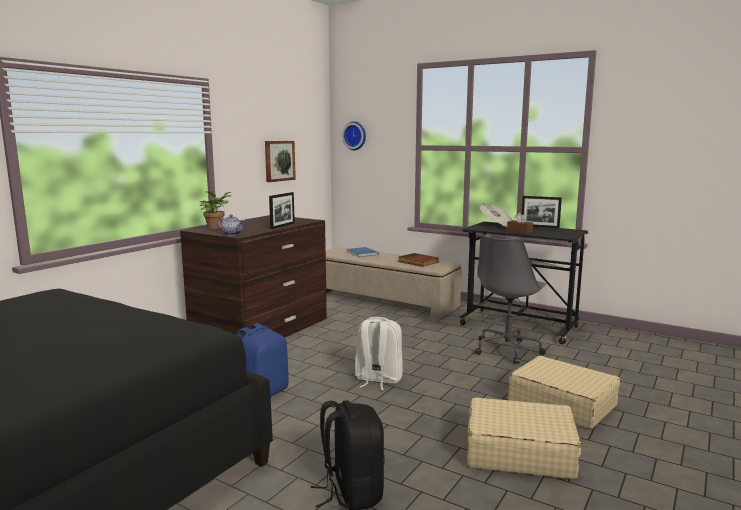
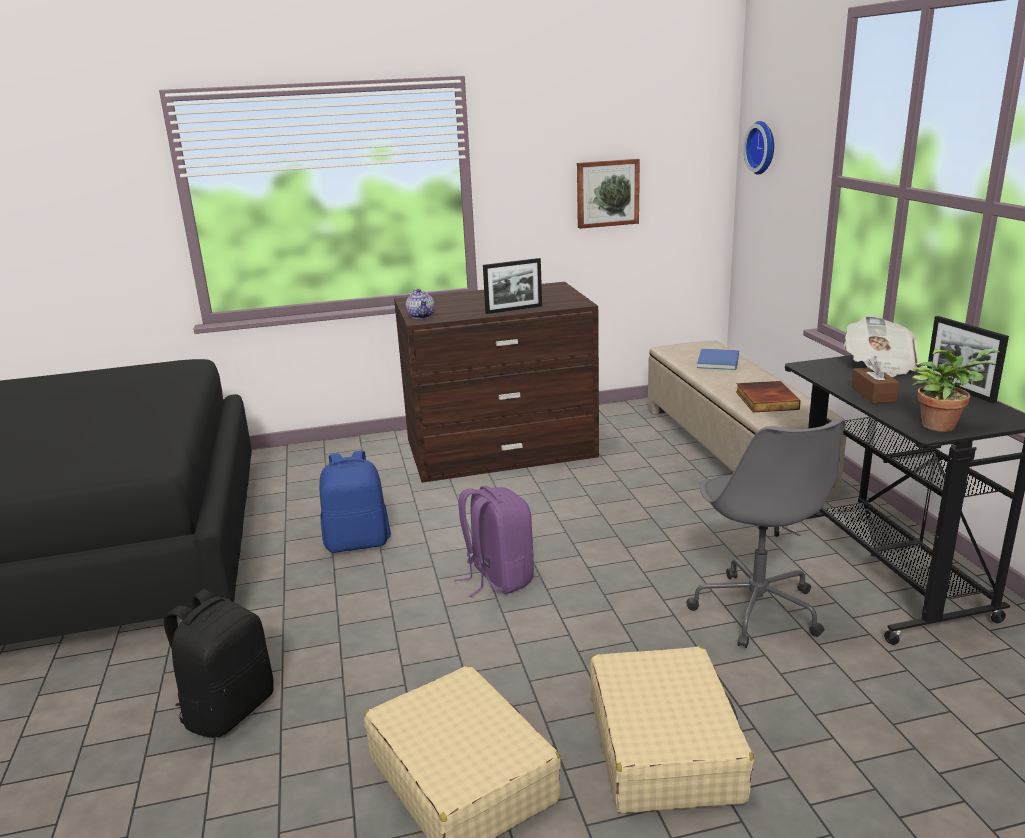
camera: 45 degrees right, 10 degrees up
potted plant [199,191,232,229] -> potted plant moved to [912,348,1000,432]
white backpack [355,317,403,390] -> purple backpack [454,486,534,597]
grey office chair [474,235,546,364] -> grey office chair turned 90 degrees counterclockwise [687,419,845,648]

